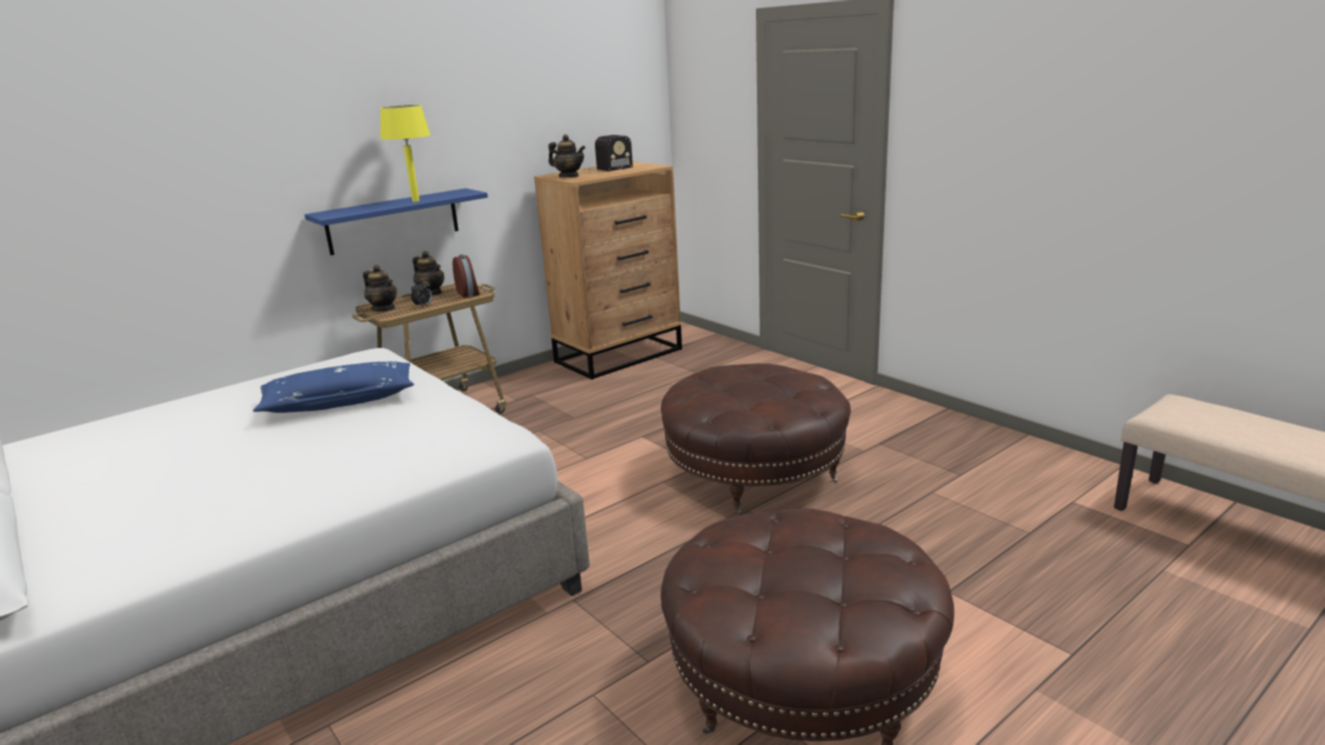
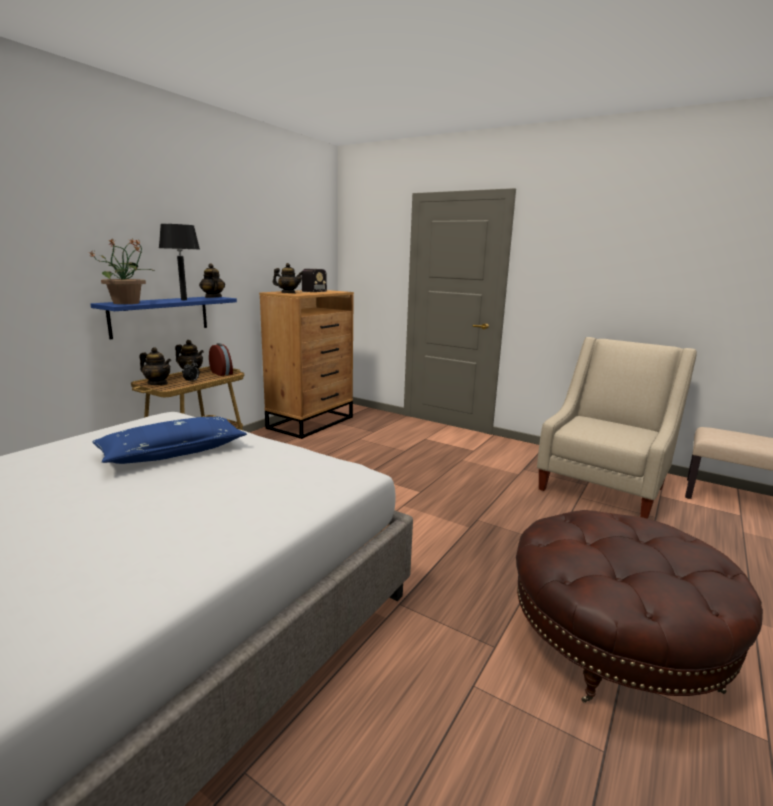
camera: 20 degrees left, 5 degrees down
yellow table lamp [380,105,431,202] -> black table lamp [159,224,200,300]
brown ottoman [661,363,851,514] -> none
none -> potted plant [89,239,154,304]
none -> teapot [199,263,225,298]
none -> beige armchair [537,337,697,519]

